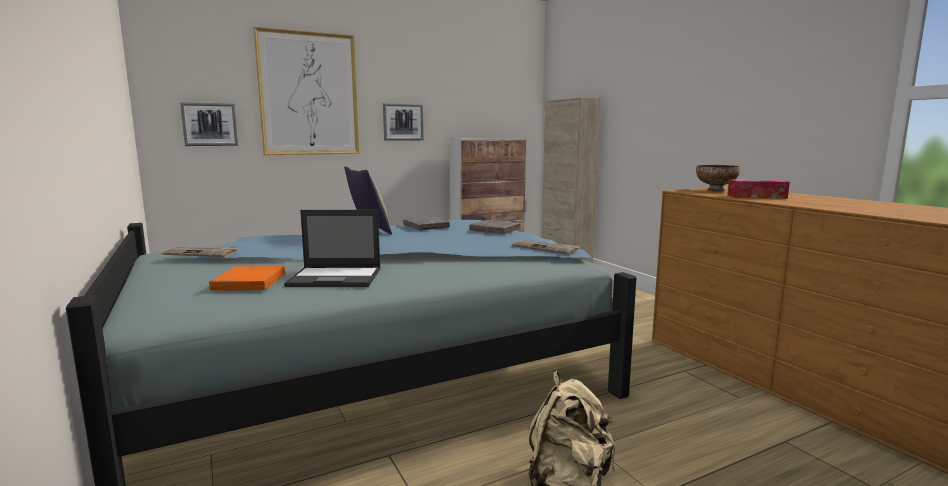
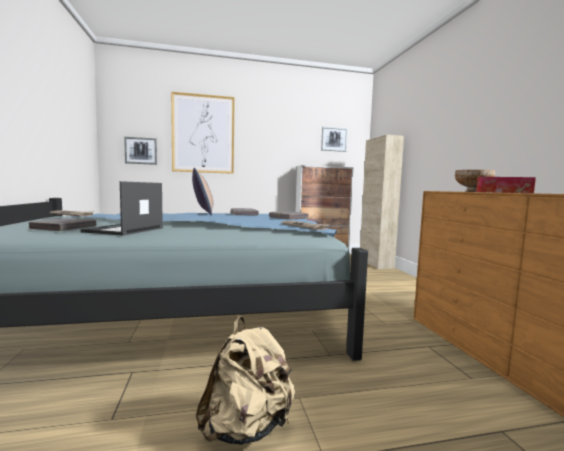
camera: 15 degrees right, 5 degrees down
orange book [209,266,285,291] -> grey book [29,218,96,231]
laptop [284,210,381,287] -> laptop turned 90 degrees clockwise [80,181,163,236]
picture [383,103,424,141] -> picture moved to [321,127,348,152]

